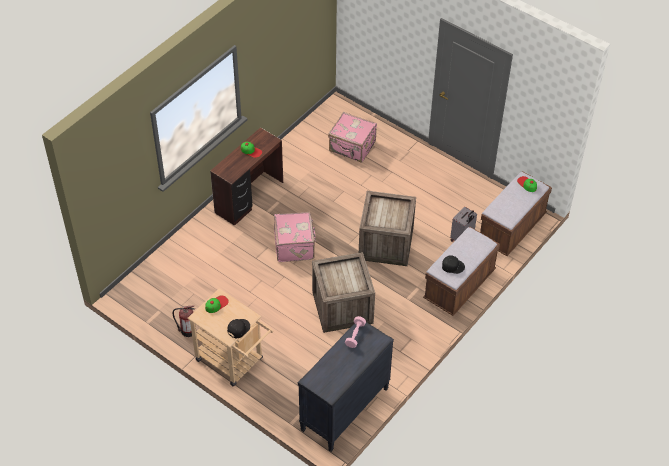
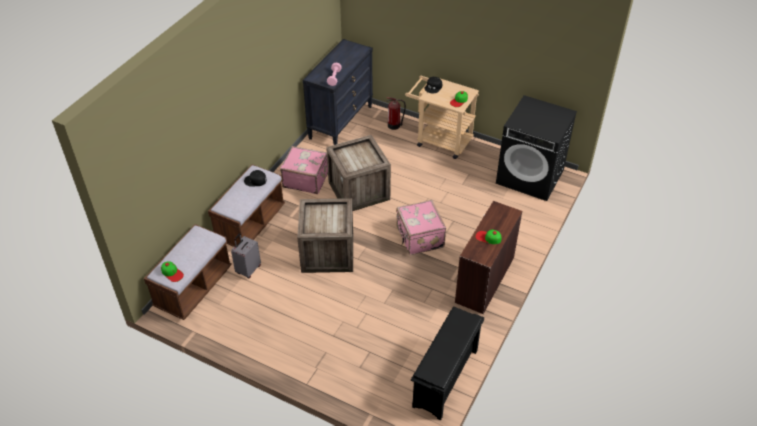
camera: 170 degrees right, 5 degrees down
fire extinguisher [173,305,196,337] -> fire extinguisher moved to [386,97,406,130]
pink suitcase [328,112,377,163] -> pink suitcase moved to [280,146,328,194]
none -> black shoe rack [411,307,484,420]
none -> black washing machine [496,95,577,201]

